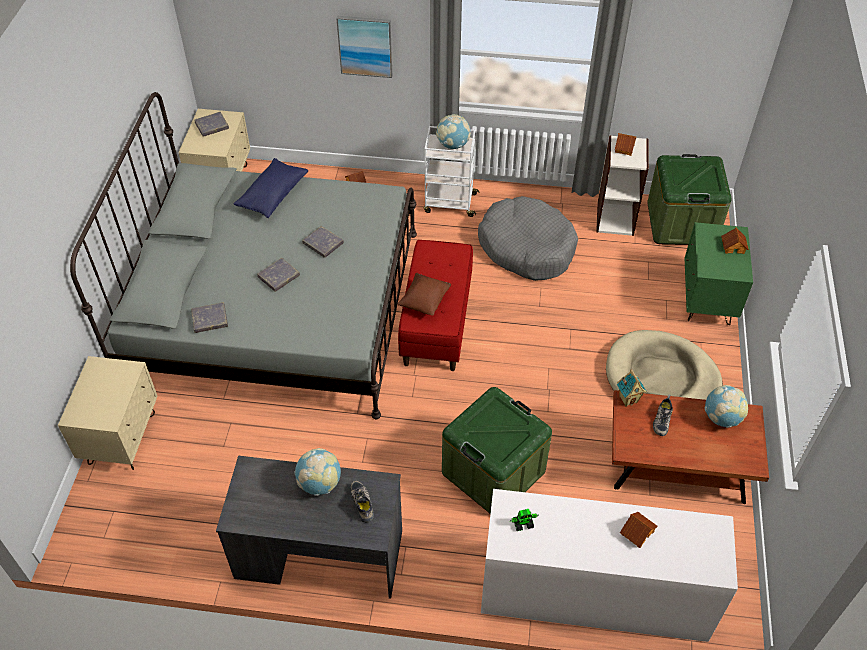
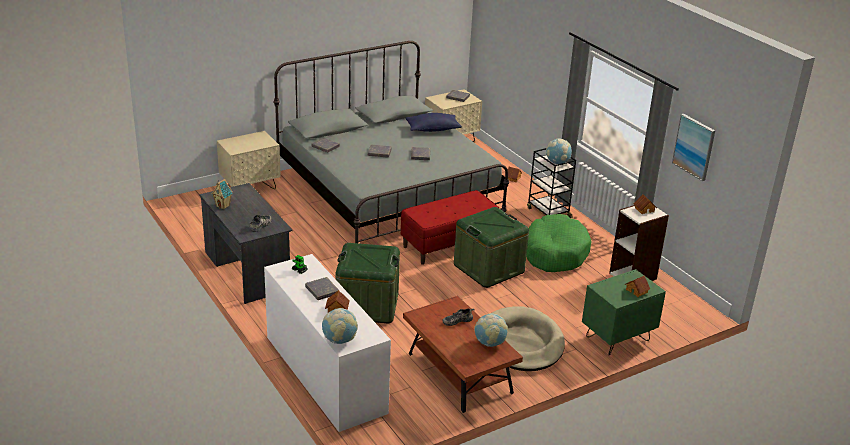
camera: 50 degrees right, 20 degrees down
globe [294,448,341,496] -> globe moved to [322,308,358,344]
picture [336,16,392,78] -> picture moved to [672,114,715,181]
brown pillow [397,273,451,316] -> none
white cart [424,126,479,217] -> black cart [527,148,576,218]
grey dog bed [478,196,578,281] -> green dog bed [526,214,591,272]
toy house [617,369,646,407] -> toy house moved to [211,179,233,209]
green storage box [647,154,732,245] -> green storage box moved to [454,207,529,288]
none -> grey book [305,277,339,300]

